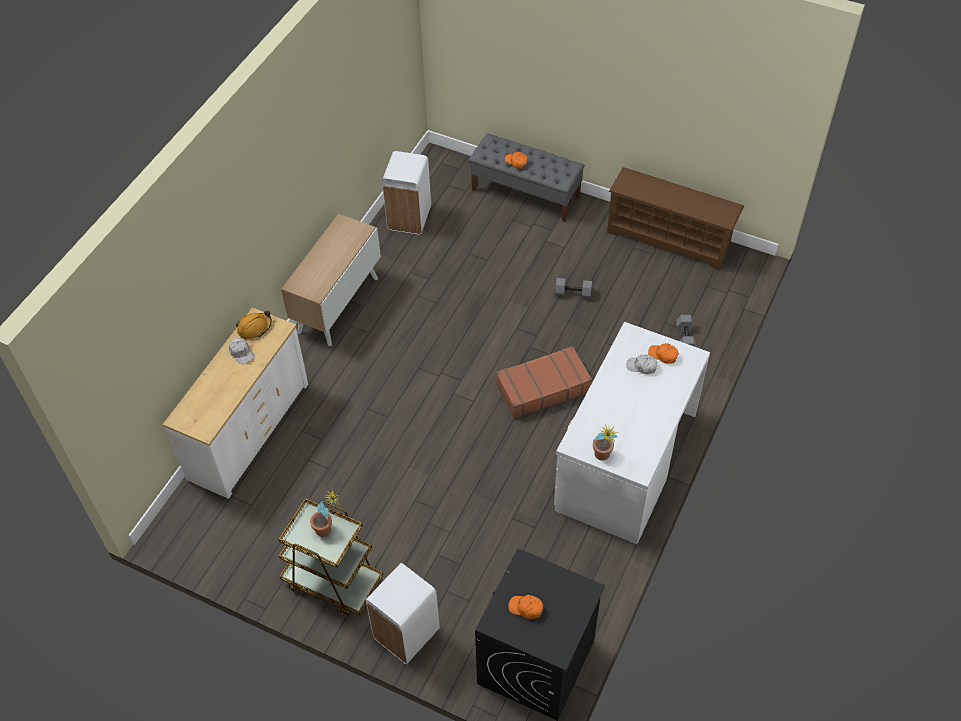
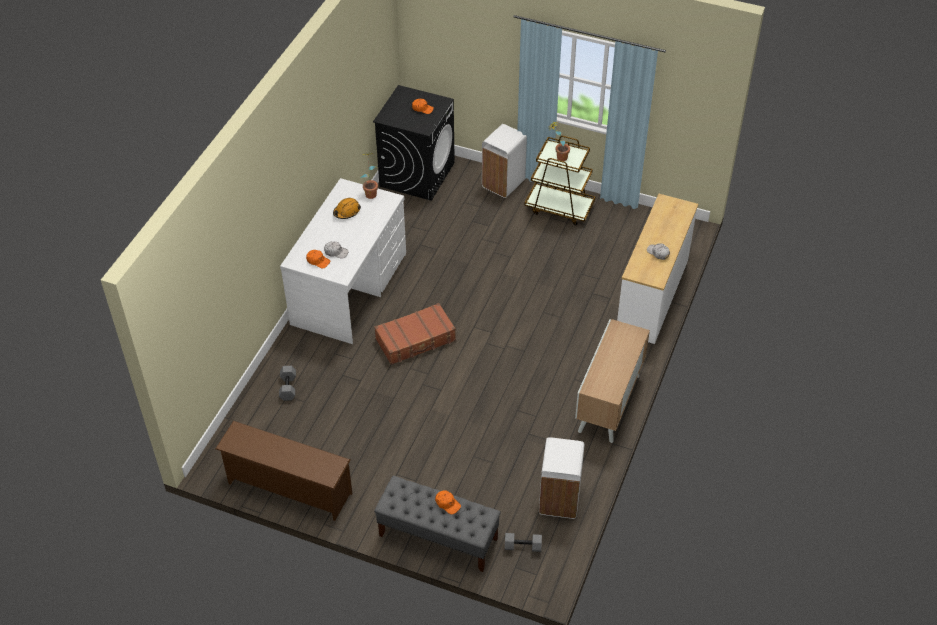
camera: 175 degrees right, 5 degrees down
orange hard hat [236,311,272,339] -> orange hard hat moved to [333,198,361,219]
grey dumbbell [555,278,592,298] -> grey dumbbell moved to [505,533,542,552]

